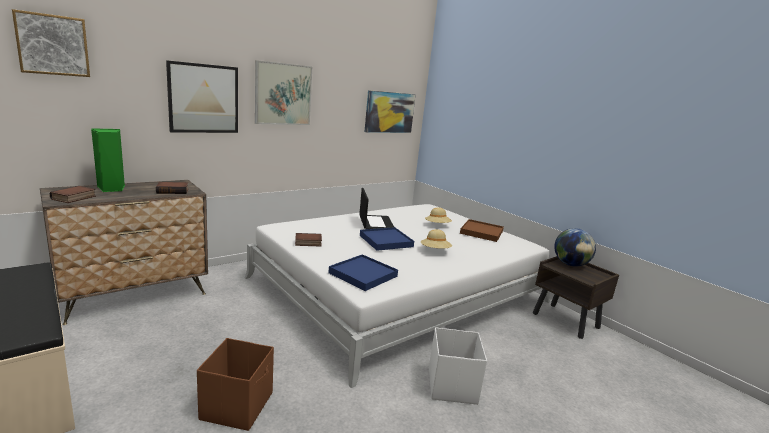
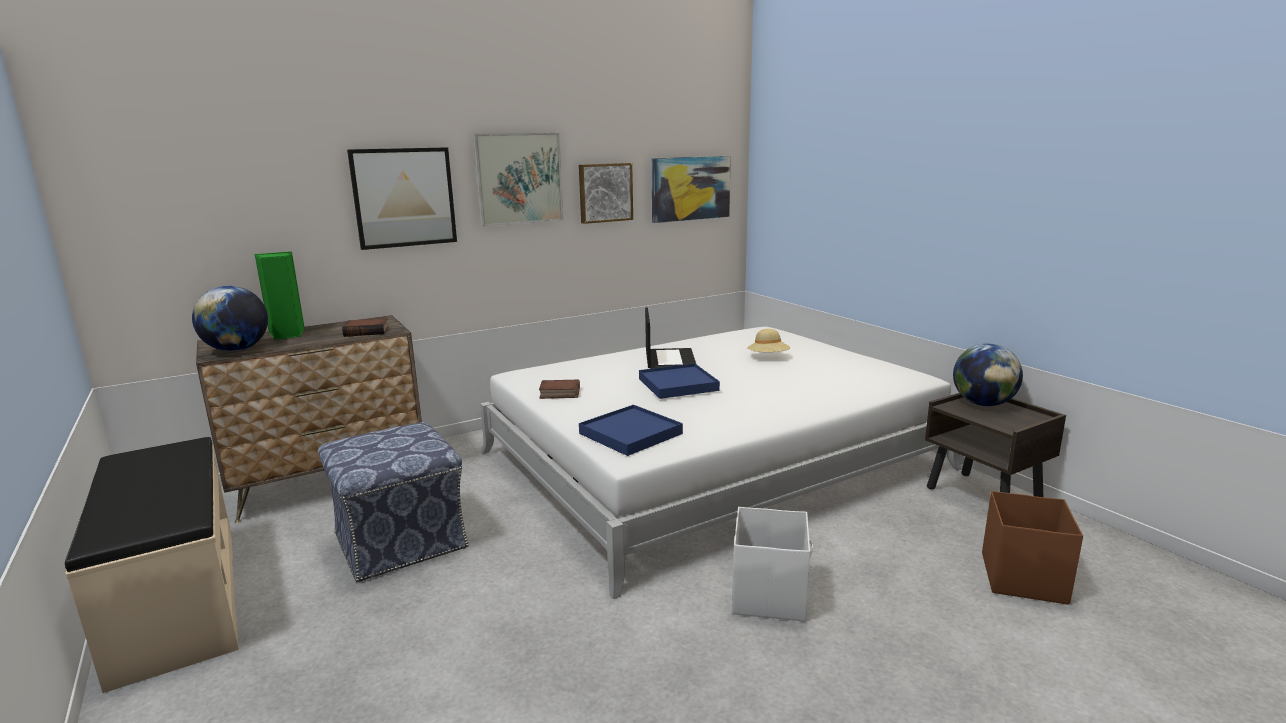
camera: 10 degrees right, 0 degrees up
picture [12,9,90,77] -> picture moved to [579,163,633,224]
book [50,186,96,203] -> globe [192,286,268,351]
brown storage box [197,338,274,431] -> brown storage box moved to [982,491,1083,604]
beige hat [421,229,452,248] -> none
brown tray [460,219,504,242] -> none
none -> ottoman [318,422,469,582]

